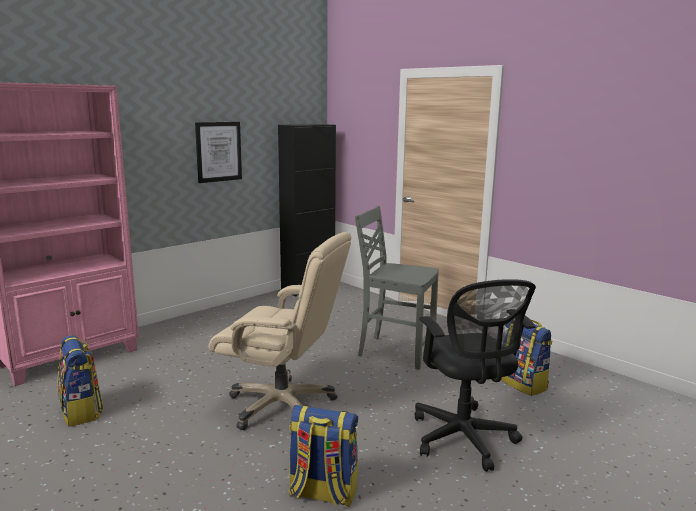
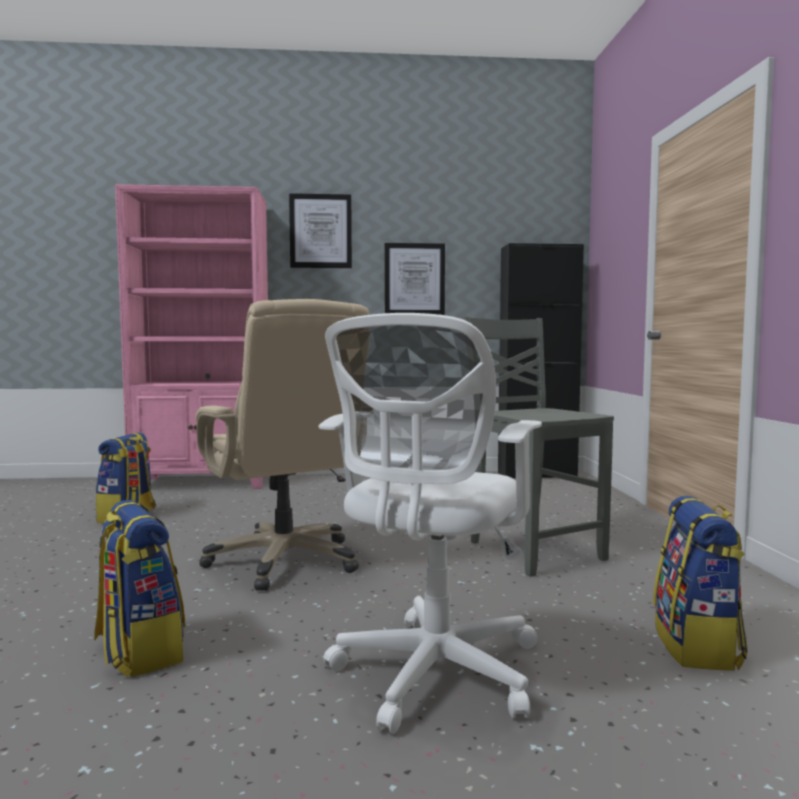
camera: 40 degrees right, 10 degrees down
black office chair [415,279,536,472] -> white office chair [318,313,542,734]
none -> picture [289,193,352,268]

